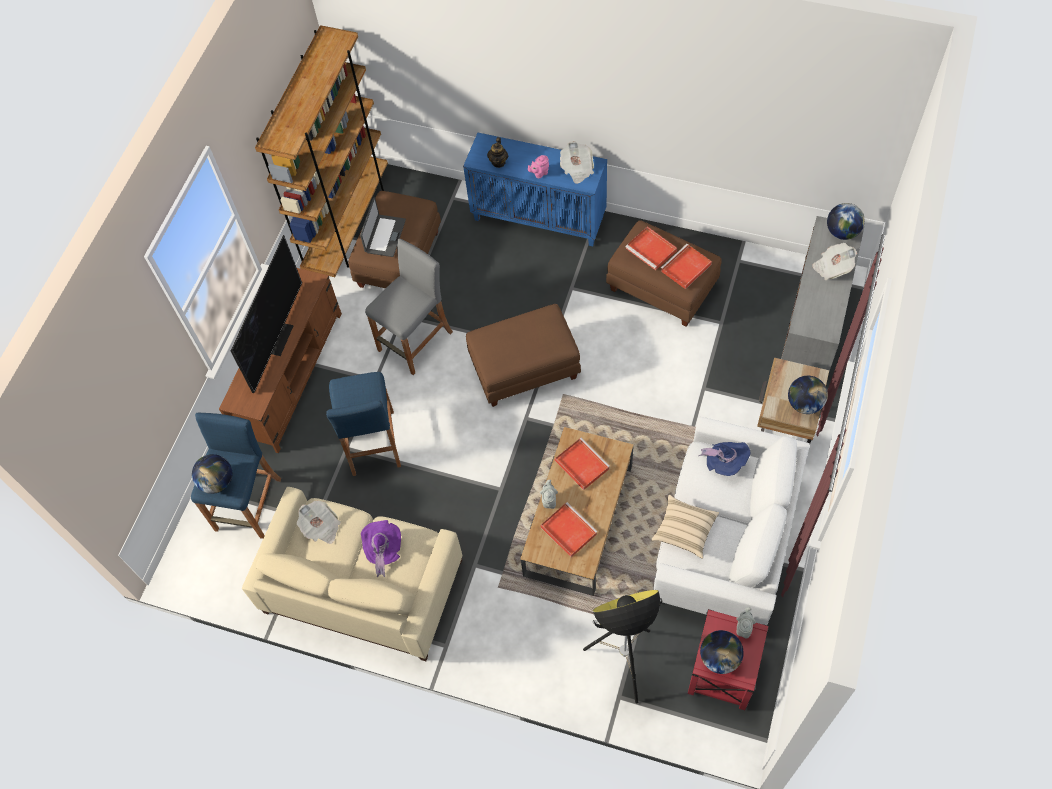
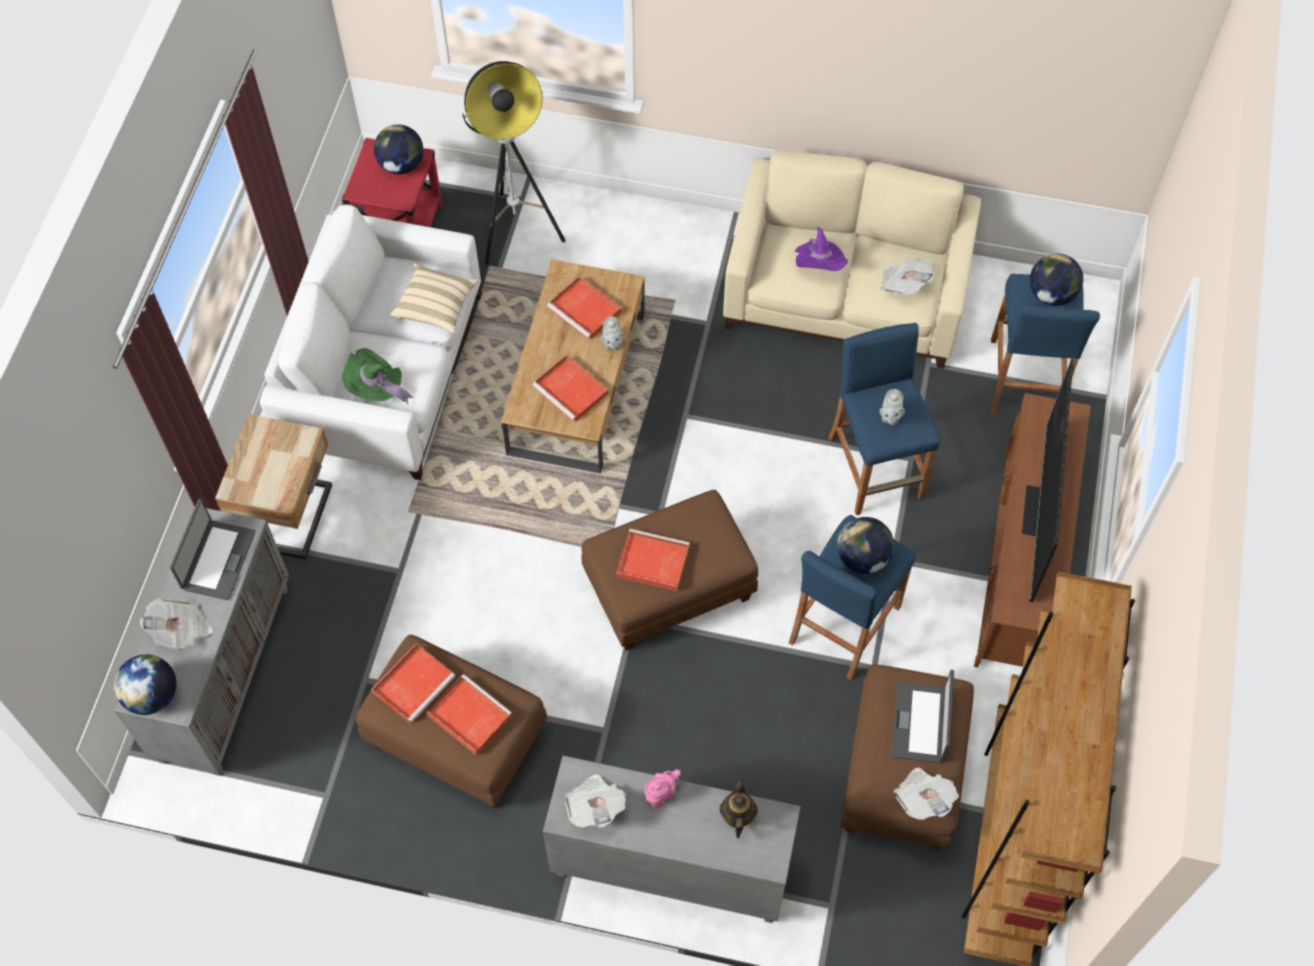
camera: 170 degrees right, 0 degrees up
grey stool [365,239,453,375] -> blue stool [789,515,916,680]
blue cabinet [463,133,607,246] -> grey cabinet [543,756,801,923]
blue hat [698,442,750,476] -> green hat [342,348,413,405]
grey teapot [736,607,756,639] -> grey teapot moved to [879,389,905,426]
globe [788,376,828,414] -> globe moved to [837,517,894,574]
none -> laptop [170,498,256,600]
none -> red tray [616,529,690,591]
none -> newspaper [894,768,959,820]

